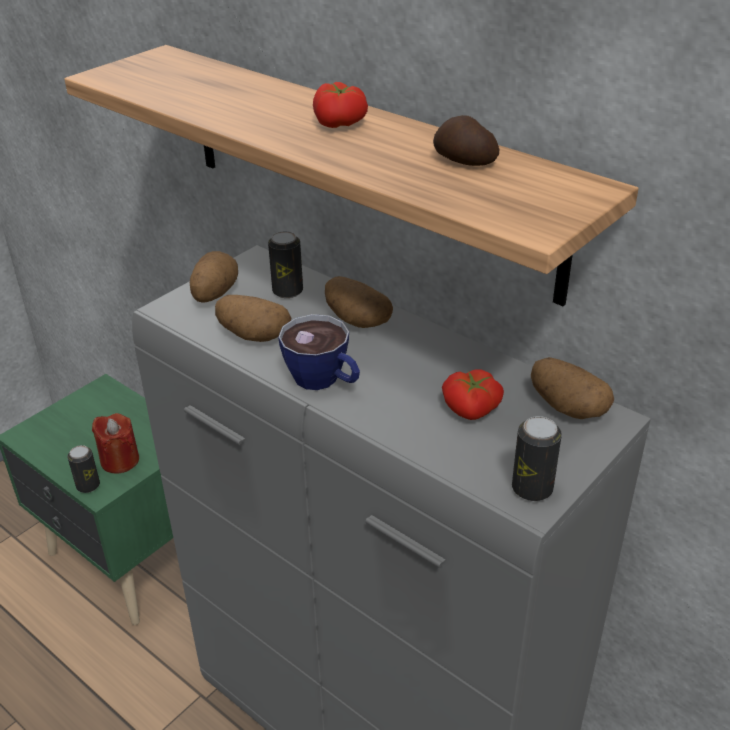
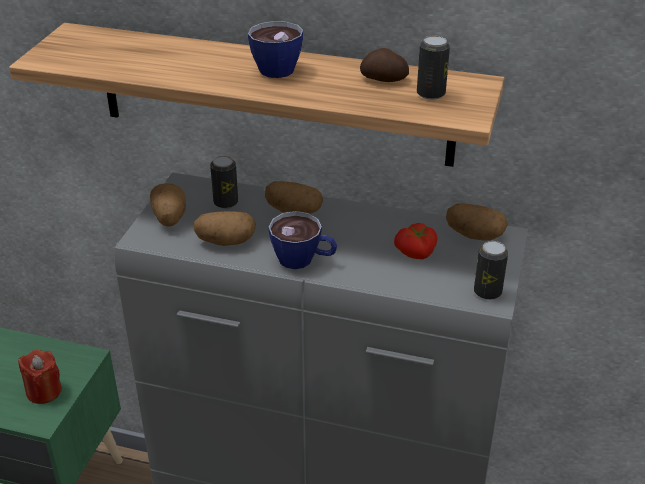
camera: 25 degrees left, 0 degrees up
can [67,445,100,493] -> can moved to [417,35,450,100]
tomato [313,82,368,128] -> cup [248,21,303,78]

